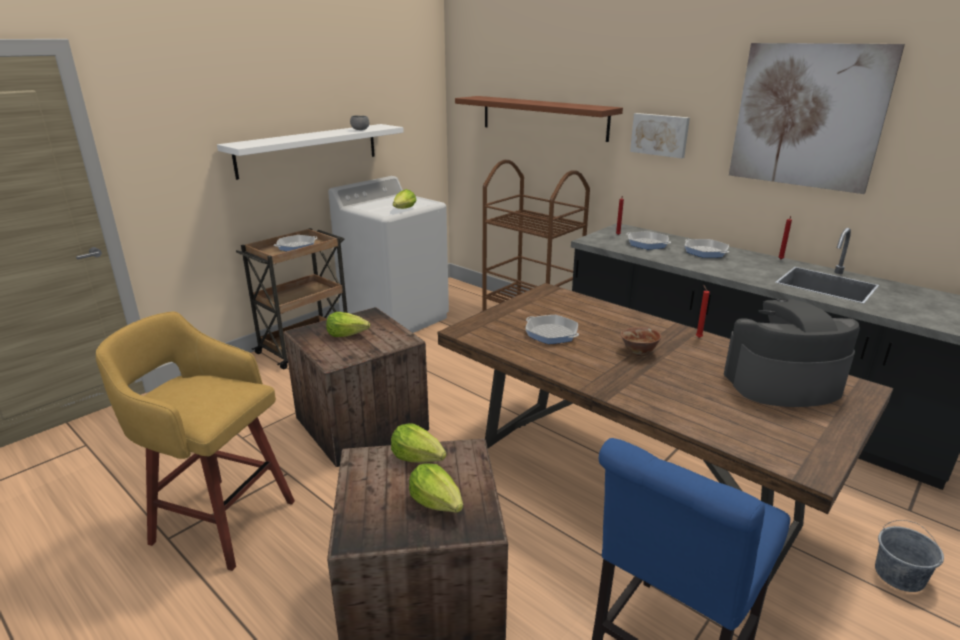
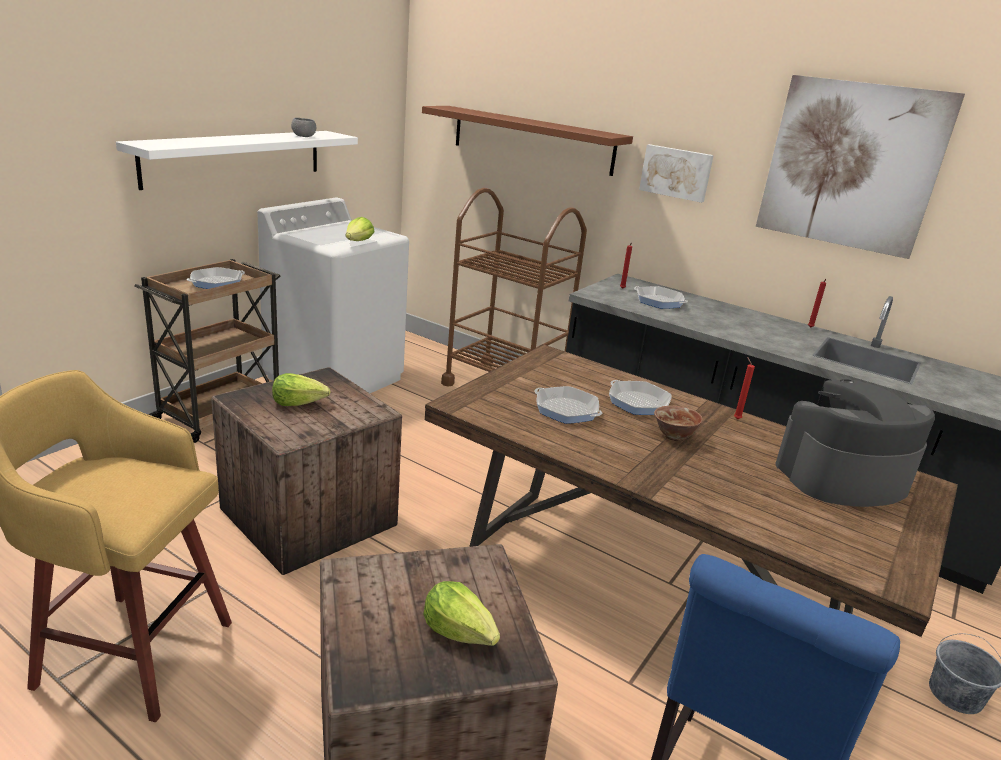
camera: 10 degrees left, 0 degrees up
lettuce [391,423,447,463] -> none
frying pan [685,239,729,258] -> frying pan moved to [609,380,671,415]

